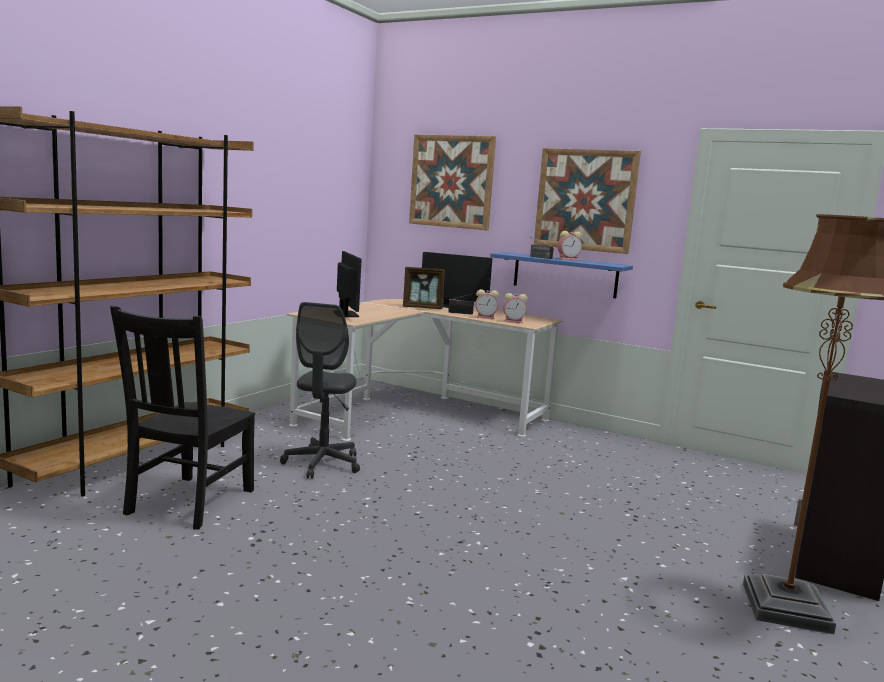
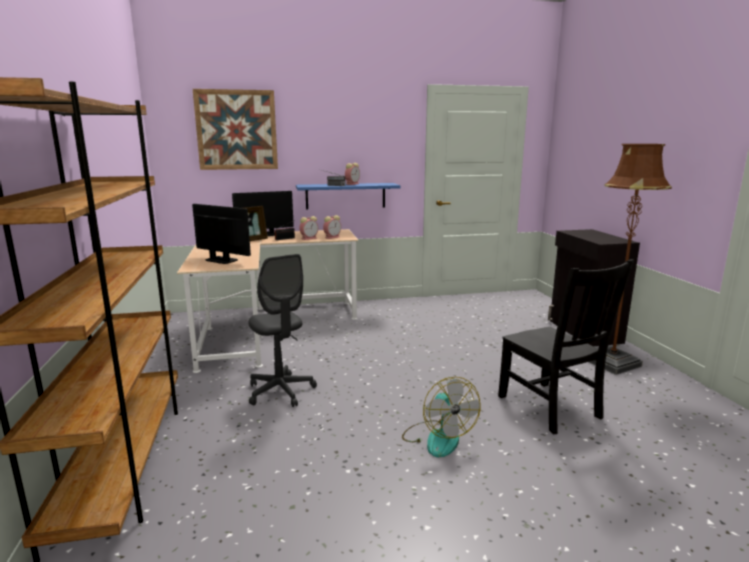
camera: 40 degrees left, 5 degrees up
black chair [110,305,255,530] -> black chair moved to [498,259,634,434]
picture [534,148,641,254] -> none
none -> fan [402,377,480,457]

